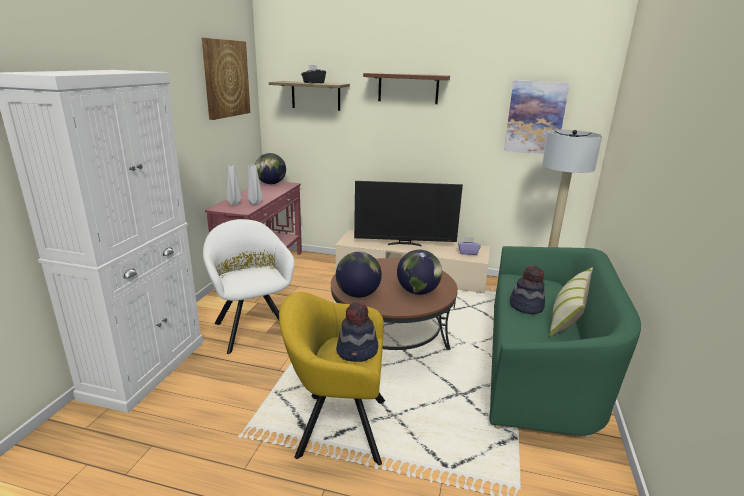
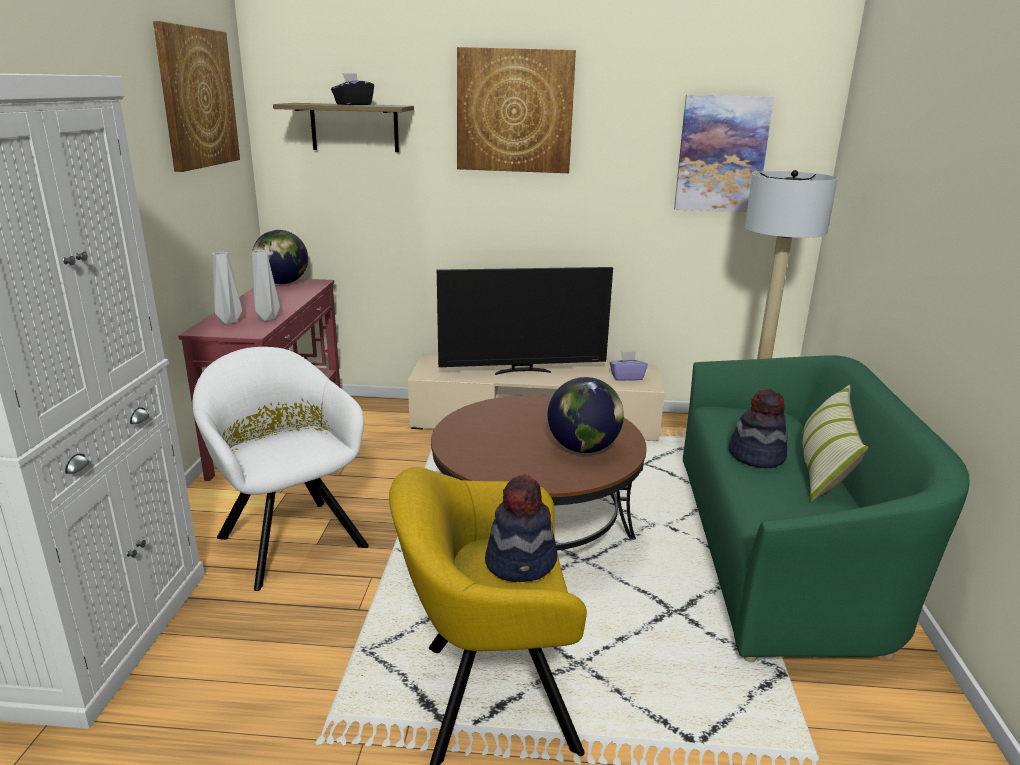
camera: 10 degrees left, 0 degrees up
globe [336,252,382,298] -> none
brown shelf [363,73,450,104] -> picture [457,47,576,173]

